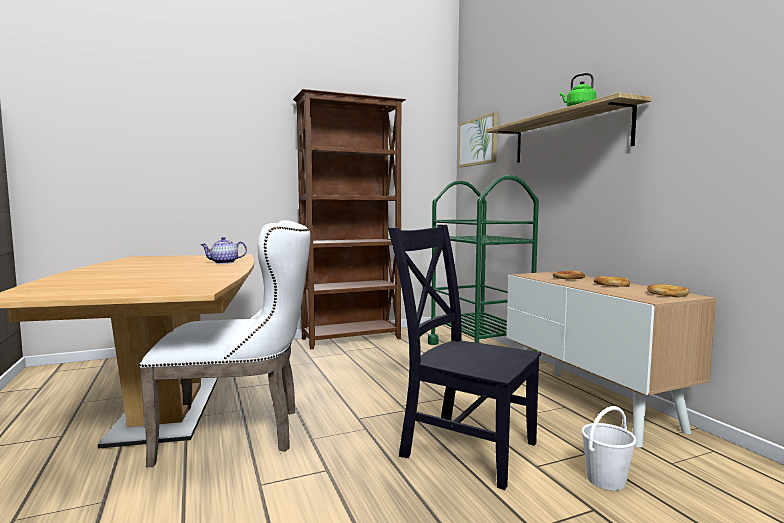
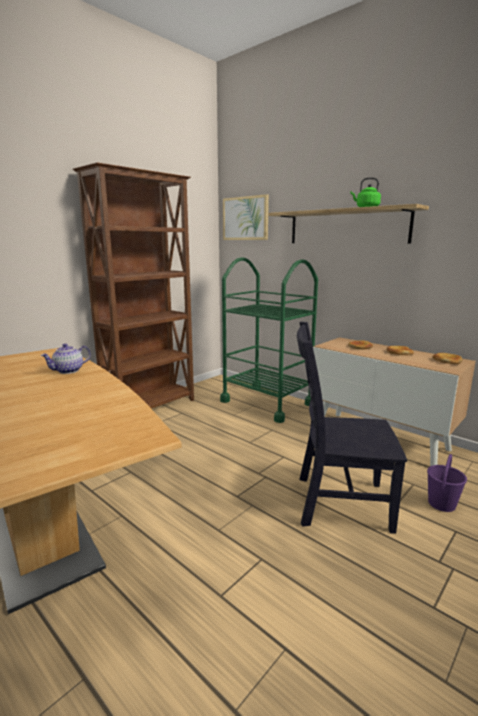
camera: 25 degrees left, 10 degrees up
white chair [139,220,310,468] -> none
white bucket [581,406,637,491] -> purple bucket [427,454,467,512]

